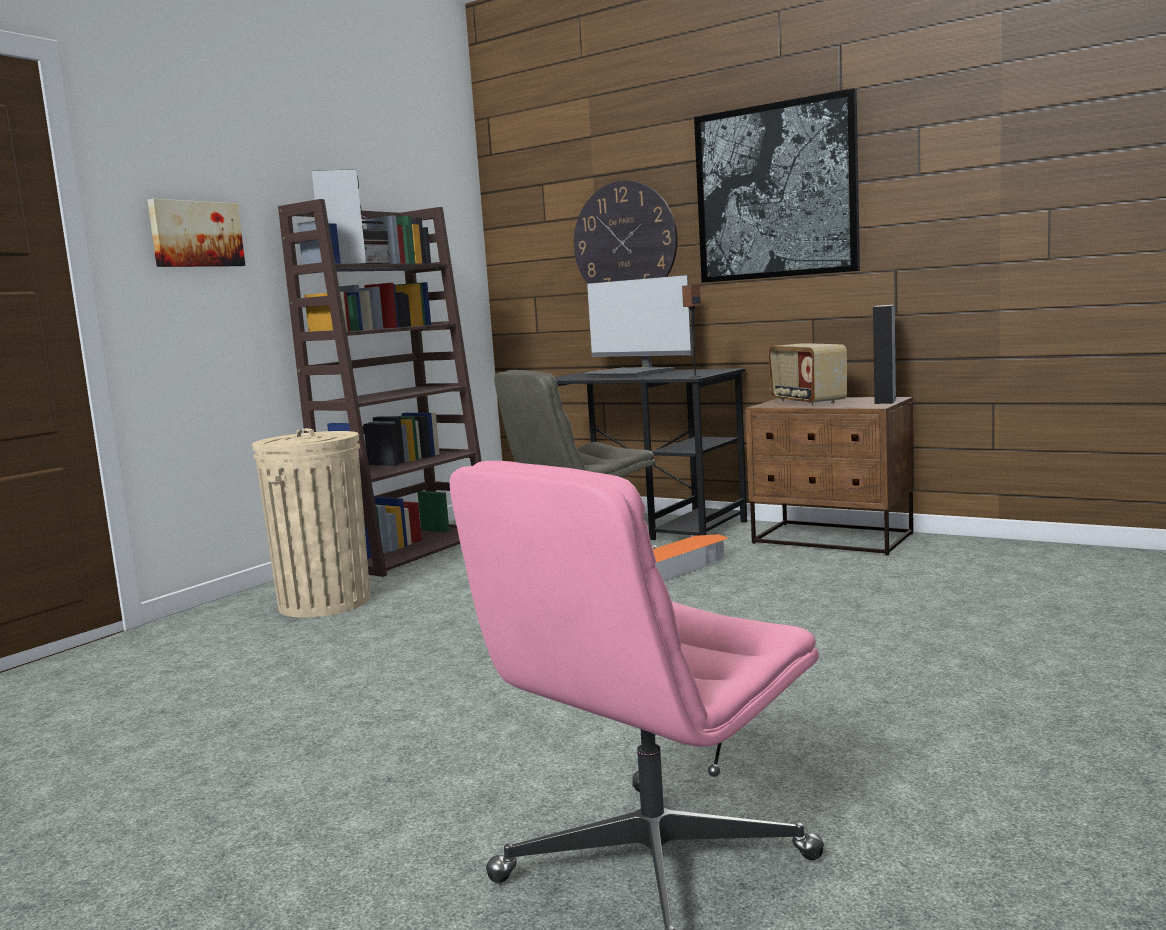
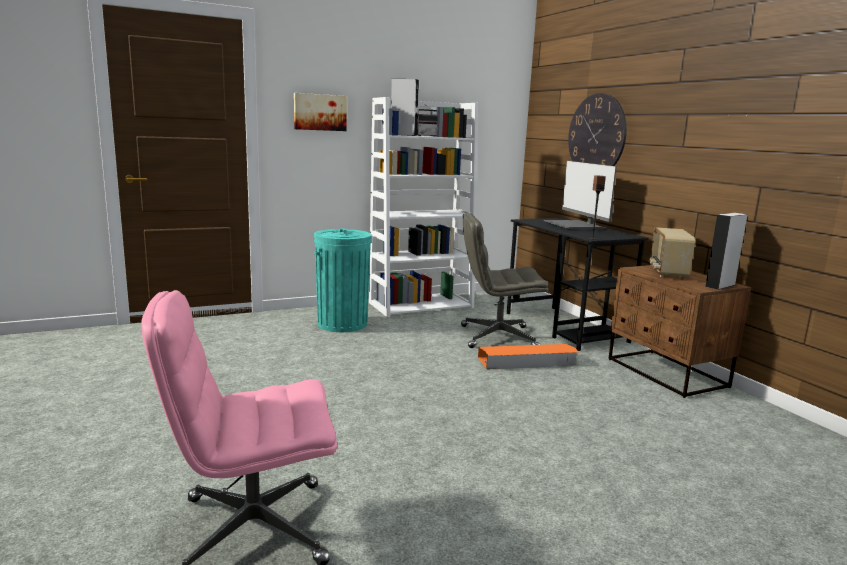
camera: 30 degrees right, 5 degrees up
beige trash can [252,428,370,618] -> turquoise trash can [314,228,372,332]
brown bookcase [278,199,482,577] -> white bookcase [369,97,478,317]
picture [694,88,860,283] -> none

